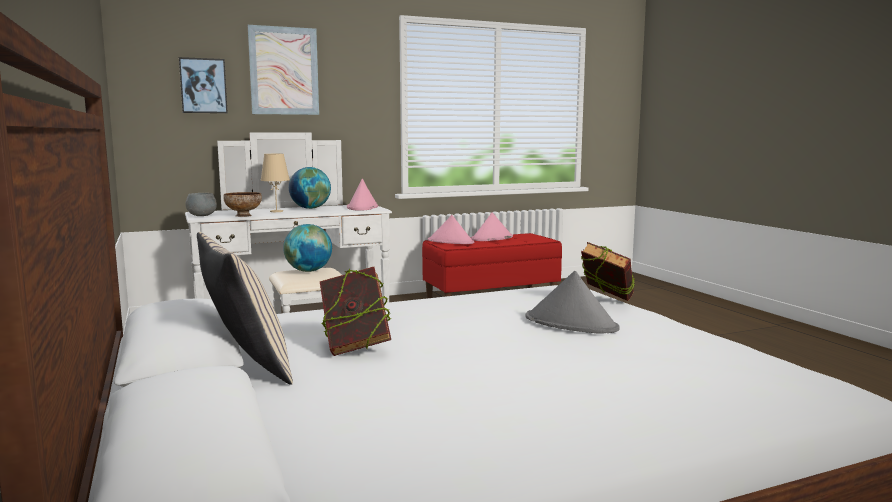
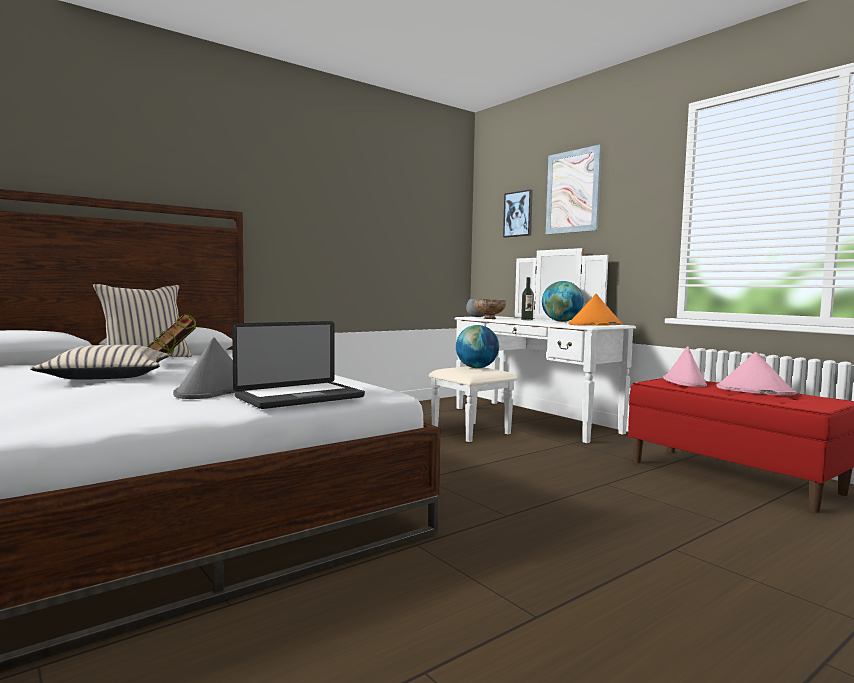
camera: 75 degrees right, 5 degrees down
beige table lamp [260,154,290,212] -> bottle [521,277,534,320]
pink hat [347,179,378,211] -> orange hat [568,294,623,326]
book [581,242,635,301] -> laptop [232,321,365,409]
none -> beige pillow [30,345,170,380]

